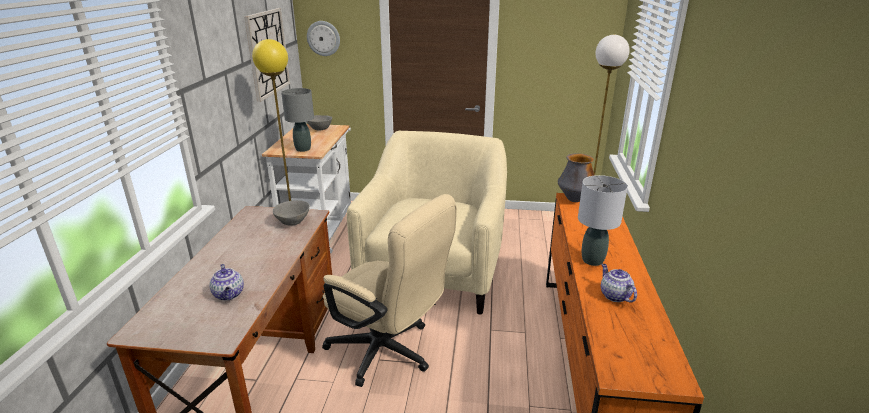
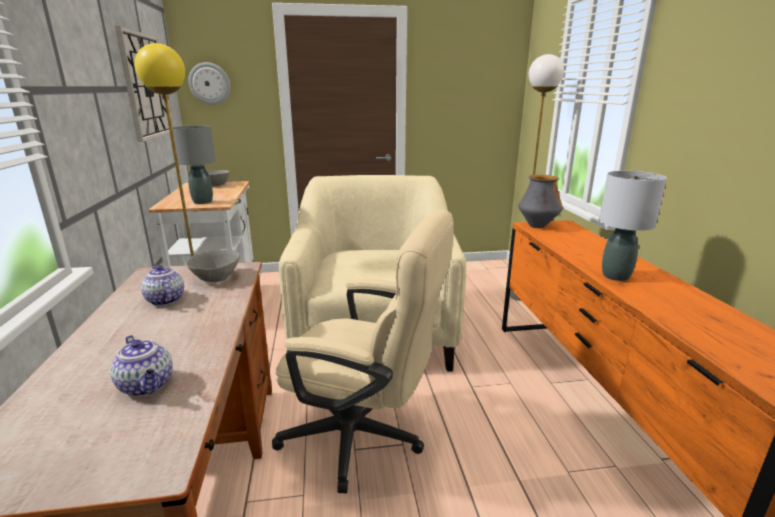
camera: 15 degrees left, 5 degrees down
teapot [601,264,637,302] -> teapot moved to [141,265,184,306]

